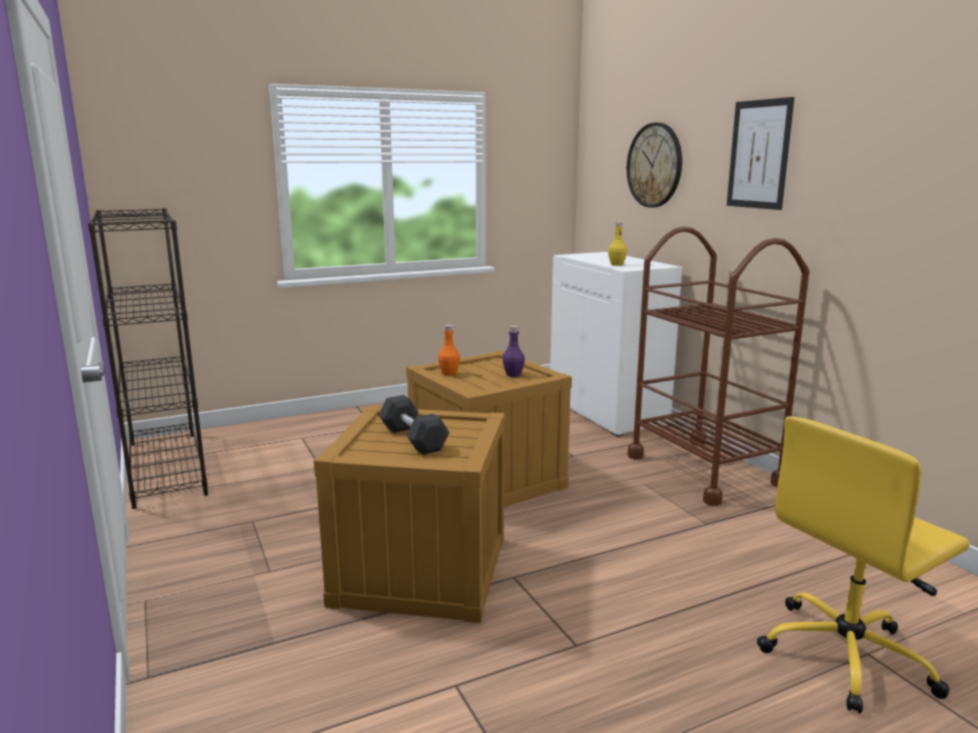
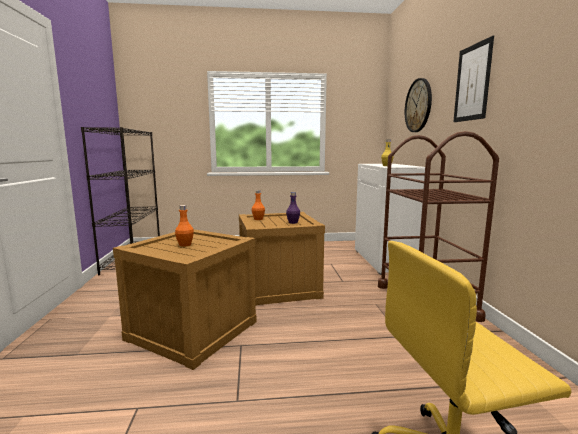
camera: 20 degrees right, 5 degrees down
grey dumbbell [379,395,449,455] -> orange bottle [175,205,194,247]

